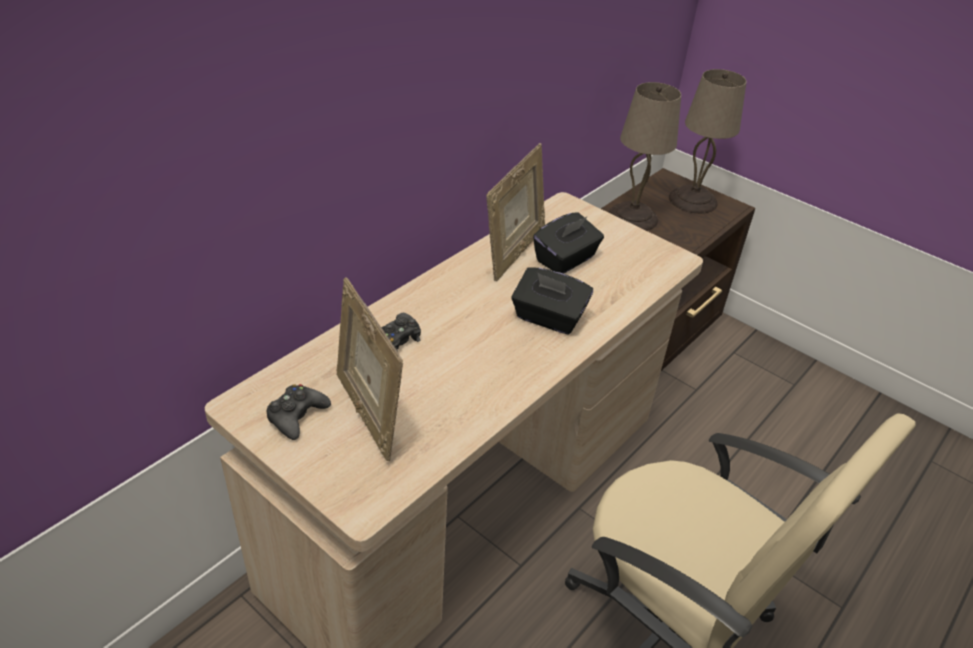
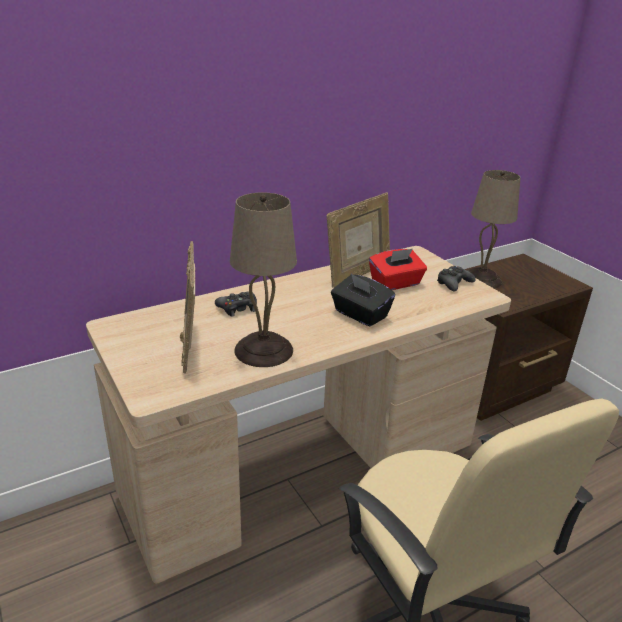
camera: 20 degrees right, 10 degrees down
black game controller [266,384,331,440] -> black game controller moved to [437,266,476,292]
black tissue box [533,212,604,273] -> red tissue box [369,249,427,290]
beige table lamp [669,69,746,214] -> beige table lamp moved to [230,192,297,367]

